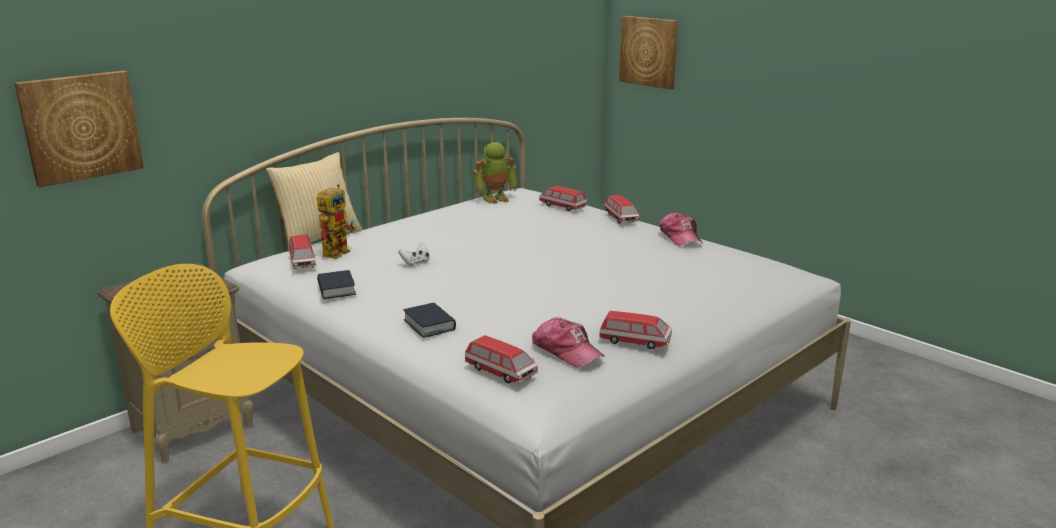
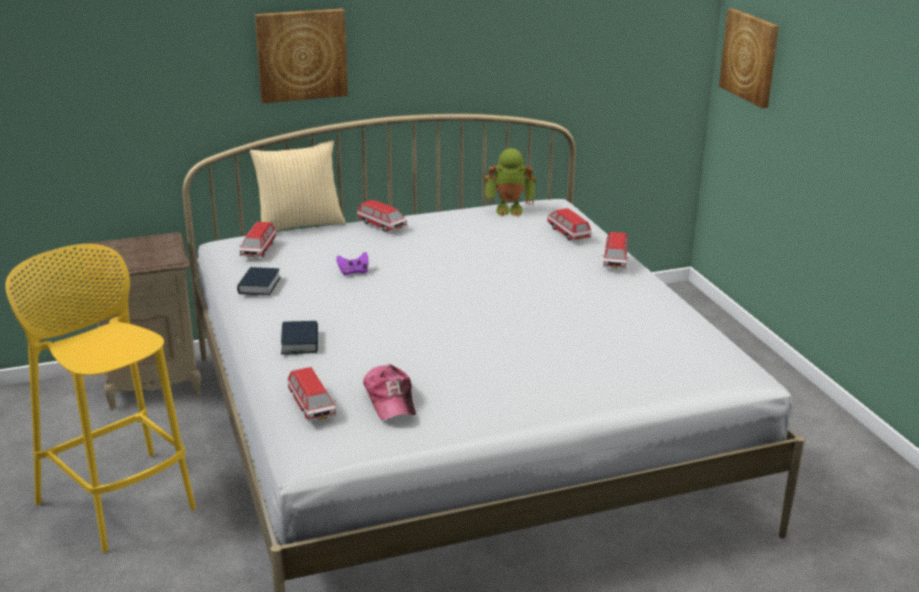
camera: 25 degrees right, 5 degrees up
picture [14,70,144,187] -> picture moved to [255,9,348,103]
toy robot [317,184,355,259] -> none
white game controller [398,242,429,267] -> purple game controller [336,252,369,276]
toy car [599,311,672,350] -> toy car moved to [357,200,407,232]
cap [660,212,703,246] -> none

